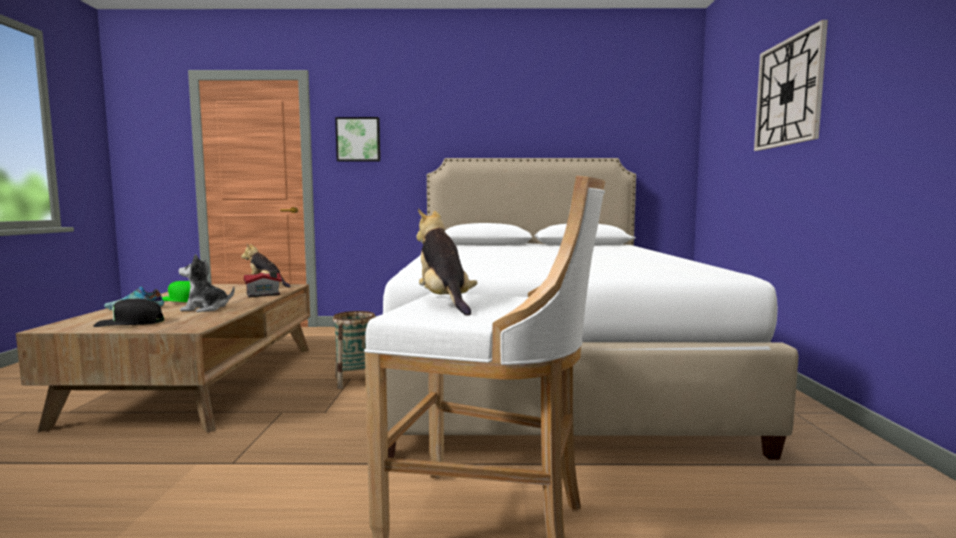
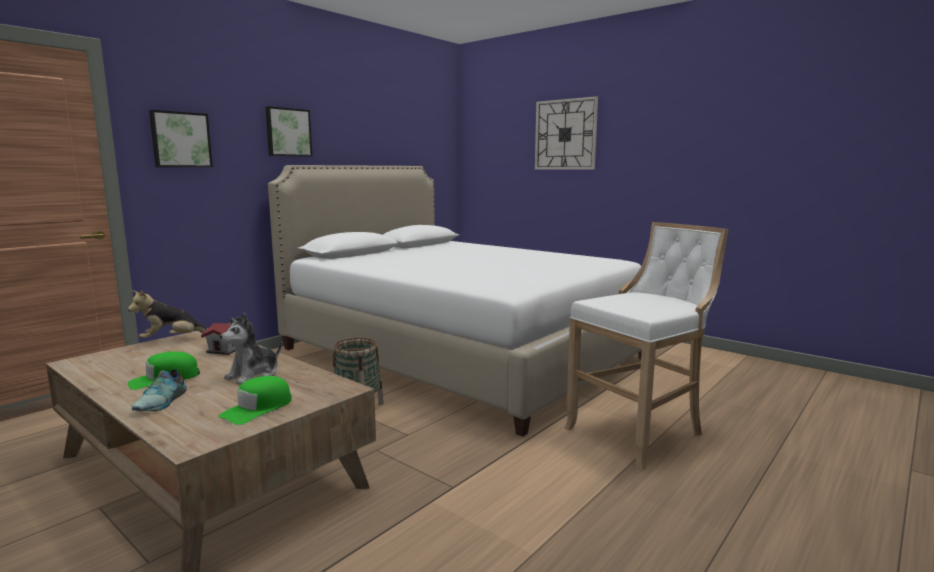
camera: 50 degrees left, 5 degrees up
black cap [93,299,164,327] -> green cap [218,376,292,425]
plush toy [416,208,477,316] -> none
none -> picture [265,106,312,157]

